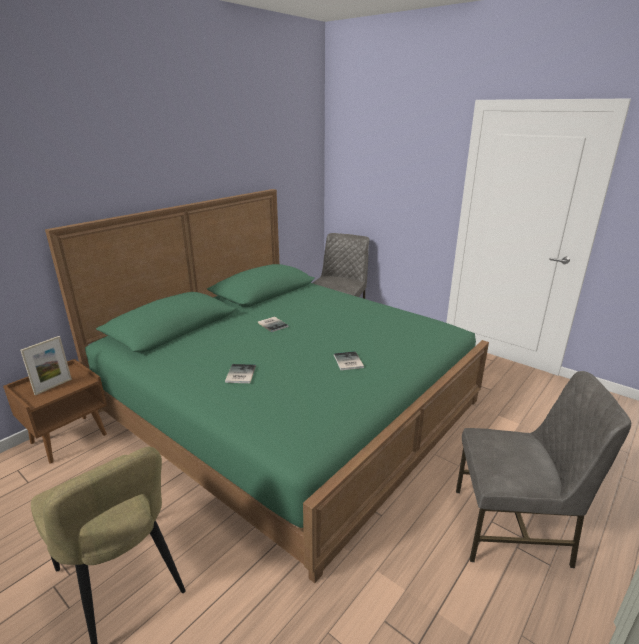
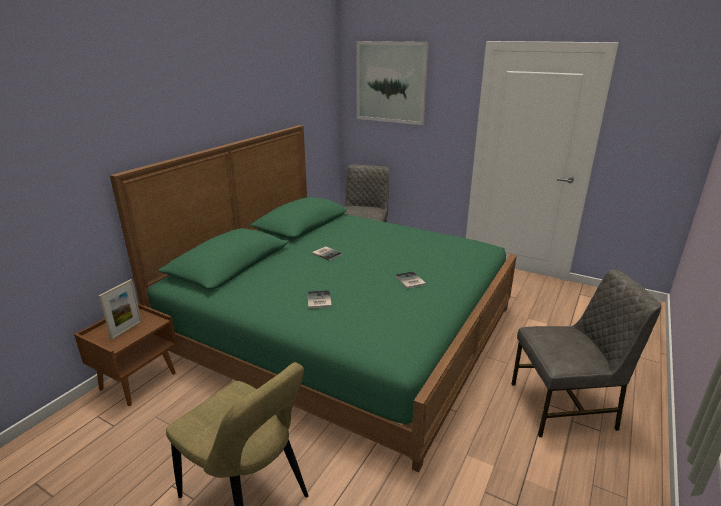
camera: 10 degrees left, 0 degrees up
none -> picture [356,41,429,125]

